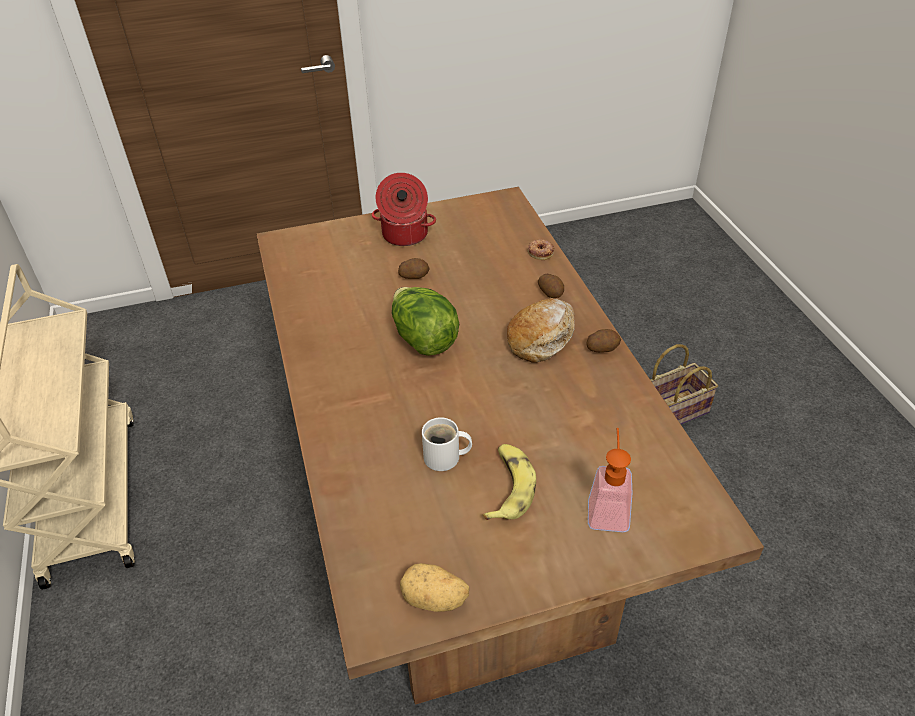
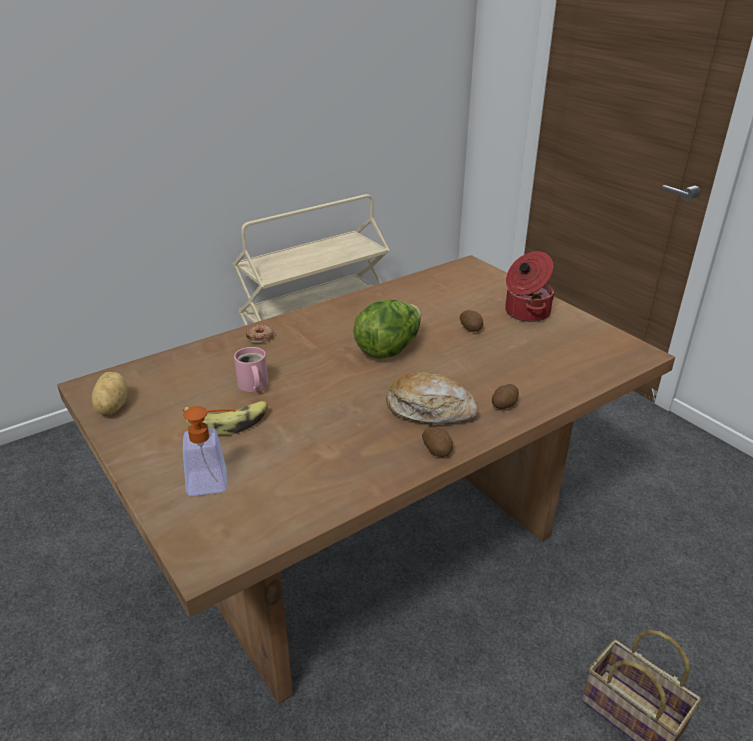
camera: 70 degrees right, 10 degrees down
white mug [422,417,472,471] -> pink mug [234,347,268,392]
donut [528,239,555,260] -> donut moved to [246,325,274,343]

